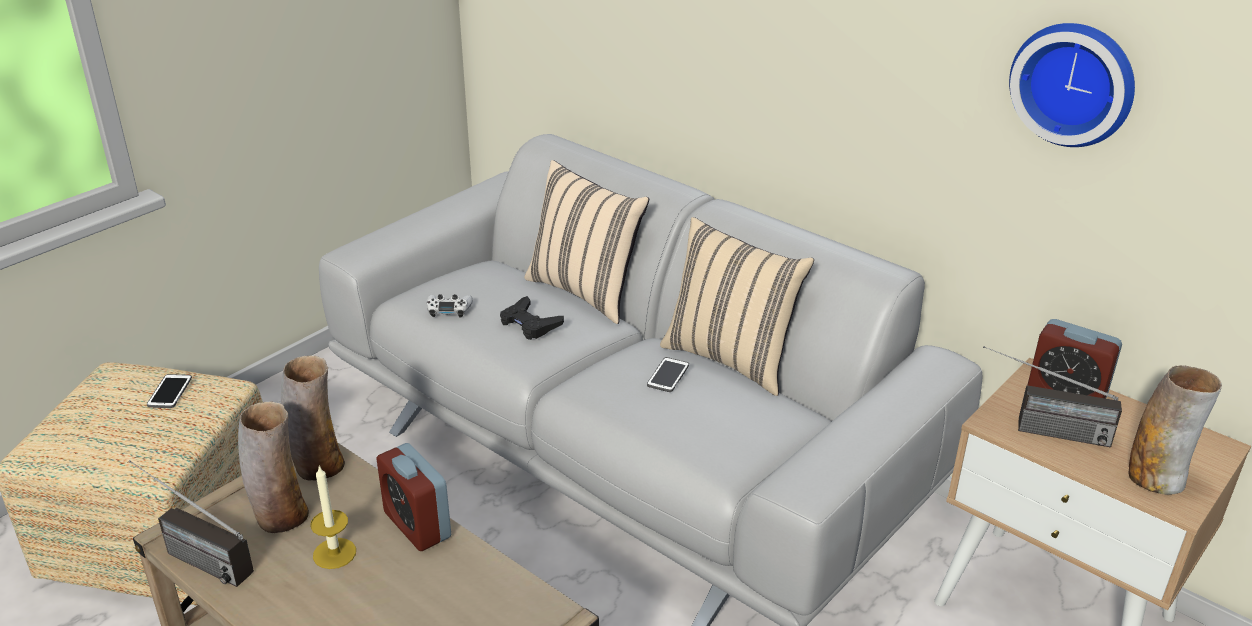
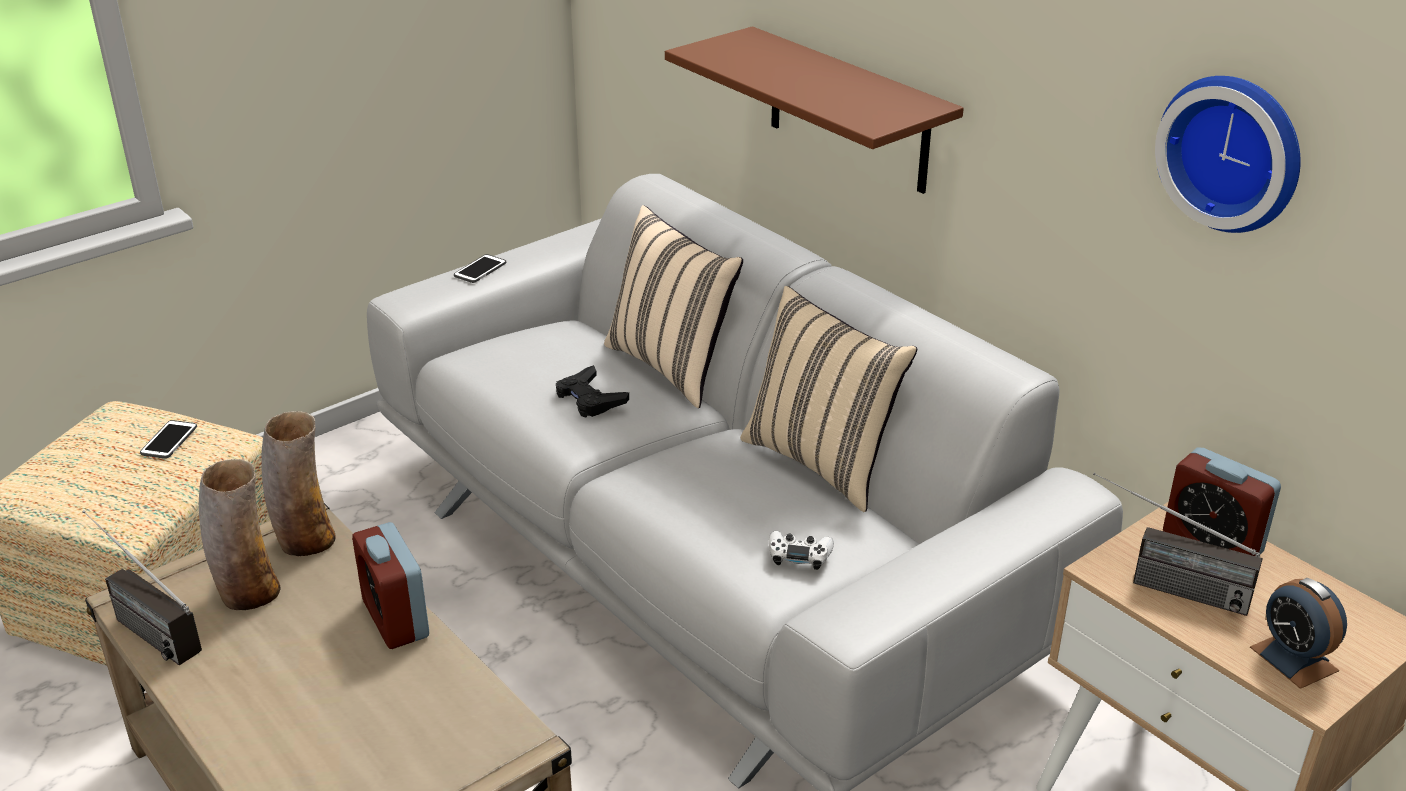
camera: 10 degrees right, 0 degrees up
candle [310,465,356,569] -> none
white game controller [426,294,473,318] -> white game controller moved to [768,531,834,570]
phone [647,357,689,392] -> phone moved to [454,254,506,283]
vase [1129,365,1222,495] -> alarm clock [1250,578,1347,689]
none -> brown shelf [665,26,964,194]

